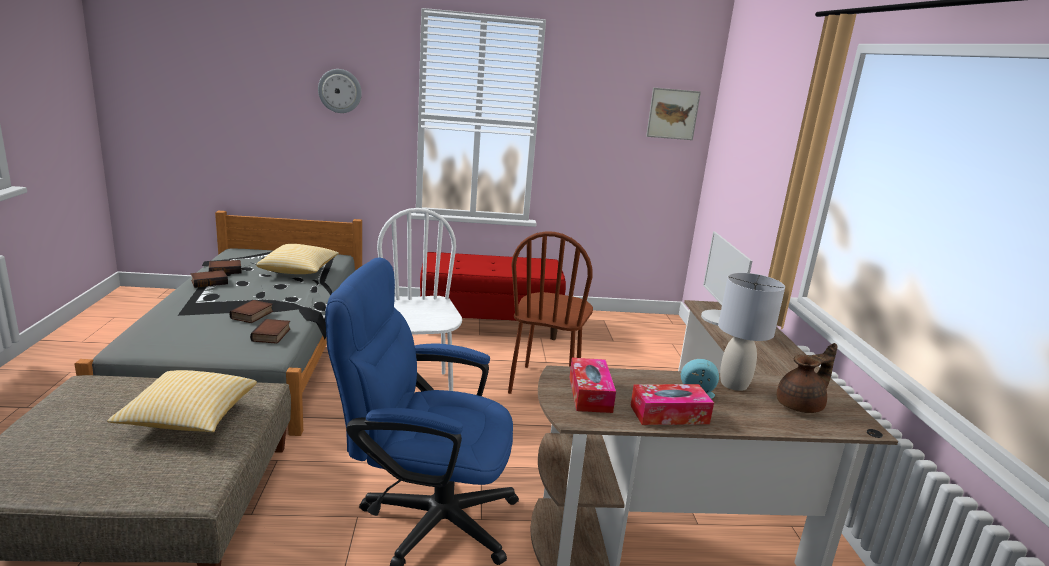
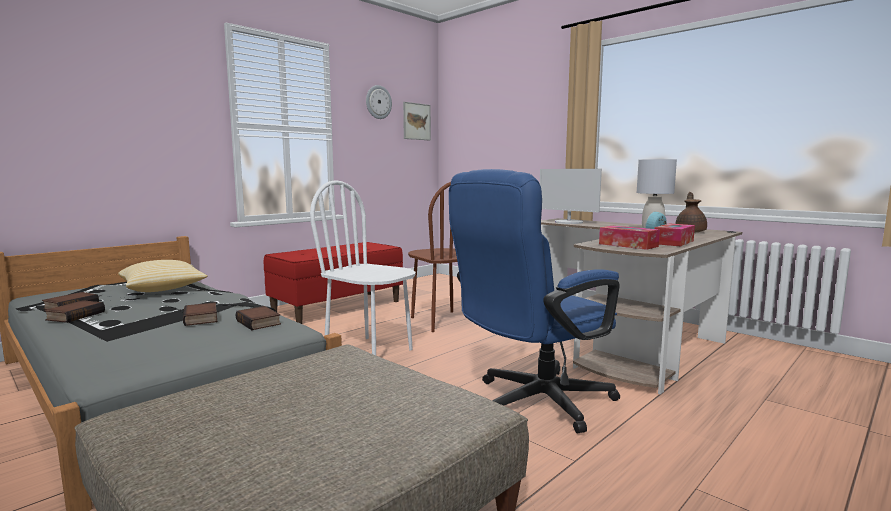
camera: 40 degrees left, 10 degrees down
pillow [107,370,257,432] -> none
wall clock [318,69,362,113] -> wall clock moved to [366,85,392,119]

